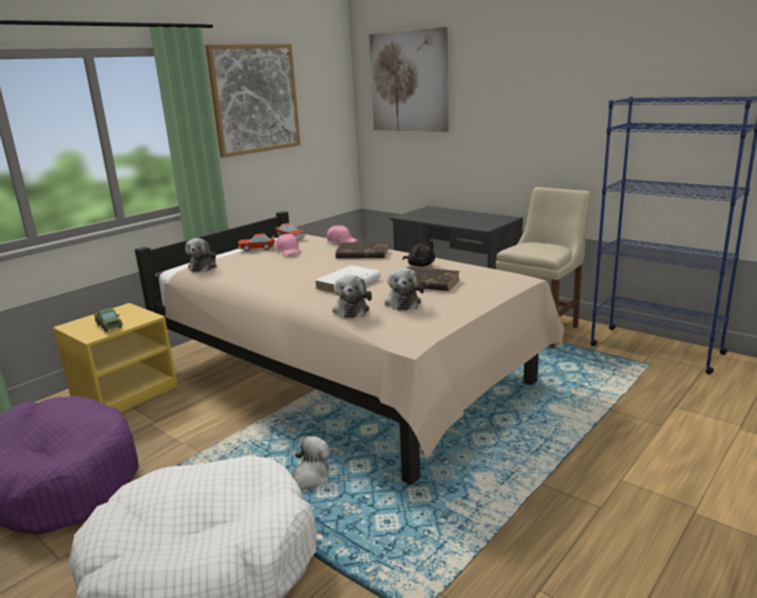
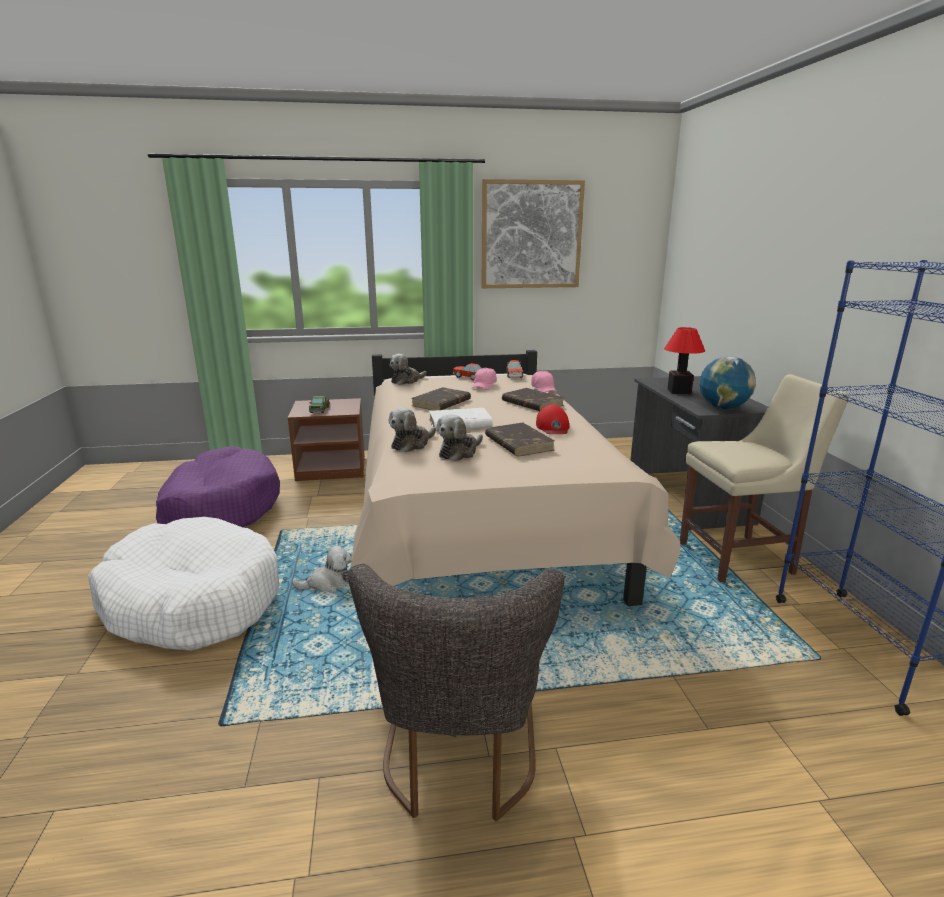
camera: 40 degrees right, 0 degrees up
yellow nightstand [53,303,178,412] -> brown nightstand [288,398,365,481]
picture [369,27,448,132] -> none
black plush toy [403,242,435,267] -> red cap [536,405,569,434]
none -> grey chair [348,564,564,821]
none -> brown book [412,387,471,411]
none -> table lamp [664,327,705,394]
none -> globe [699,356,756,409]

